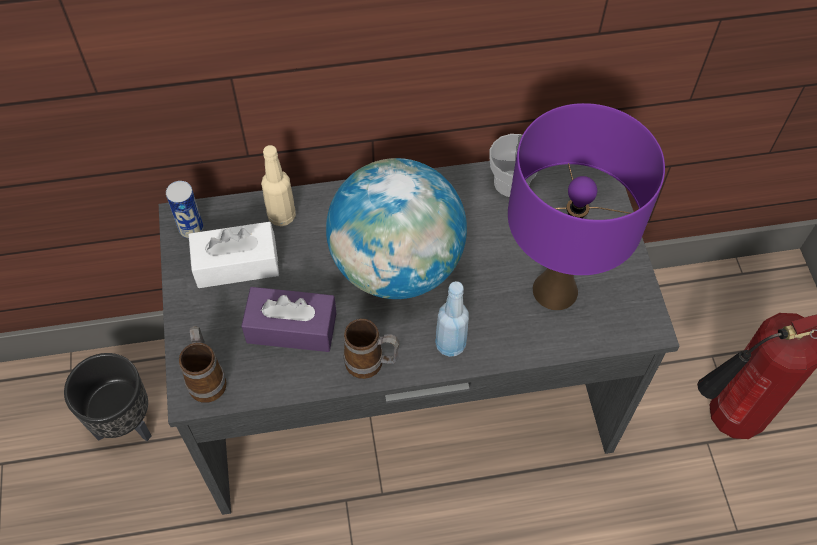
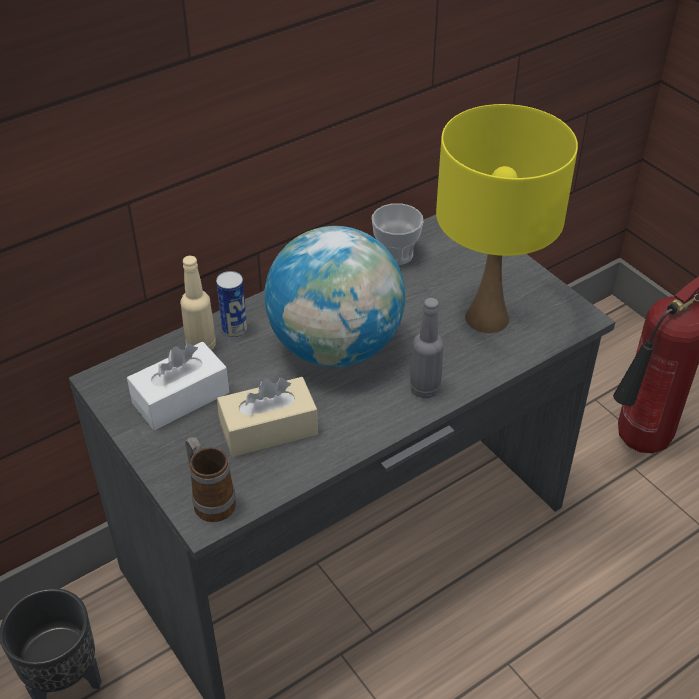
camera: 25 degrees left, 15 degrees down
can [166,181,203,238] -> can moved to [216,271,247,338]
purple tissue box [241,287,336,352] -> beige tissue box [217,377,318,457]
mug [344,319,399,379] -> none
blue bottle [435,281,469,357] -> grey bottle [410,298,444,398]
purple table lamp [508,103,665,310] -> yellow table lamp [436,104,578,333]

